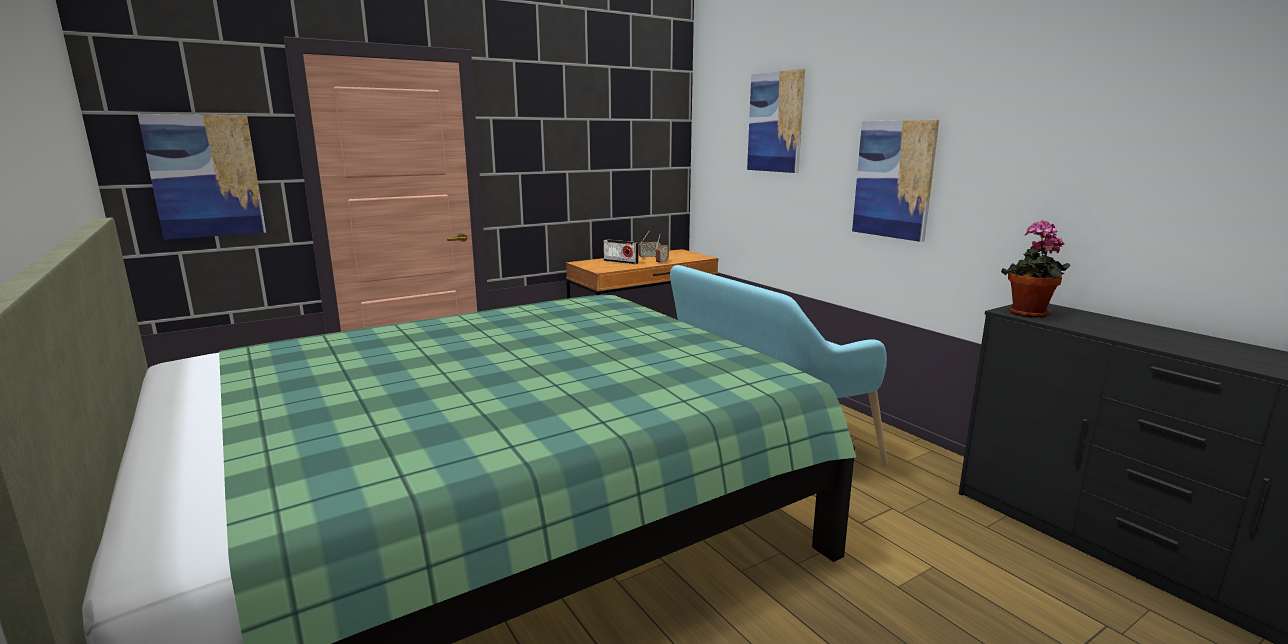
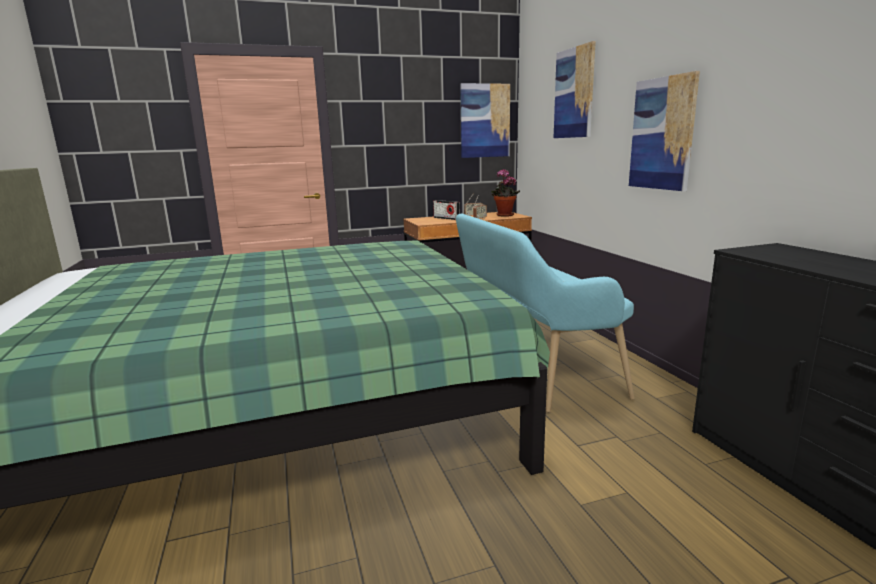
camera: 15 degrees right, 0 degrees up
picture [138,114,266,240] -> picture moved to [460,83,510,158]
potted plant [1001,220,1070,318] -> potted plant moved to [491,169,520,217]

